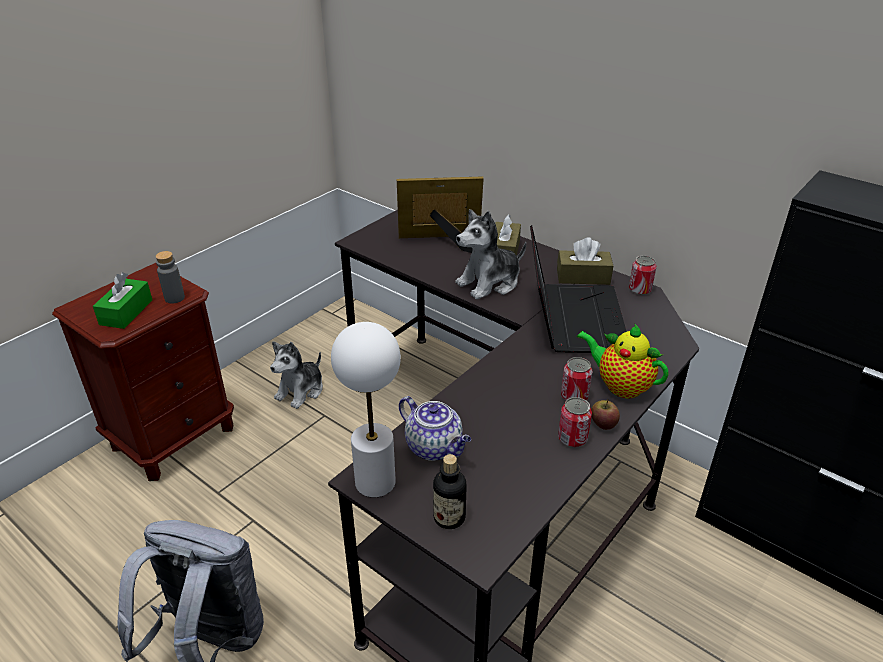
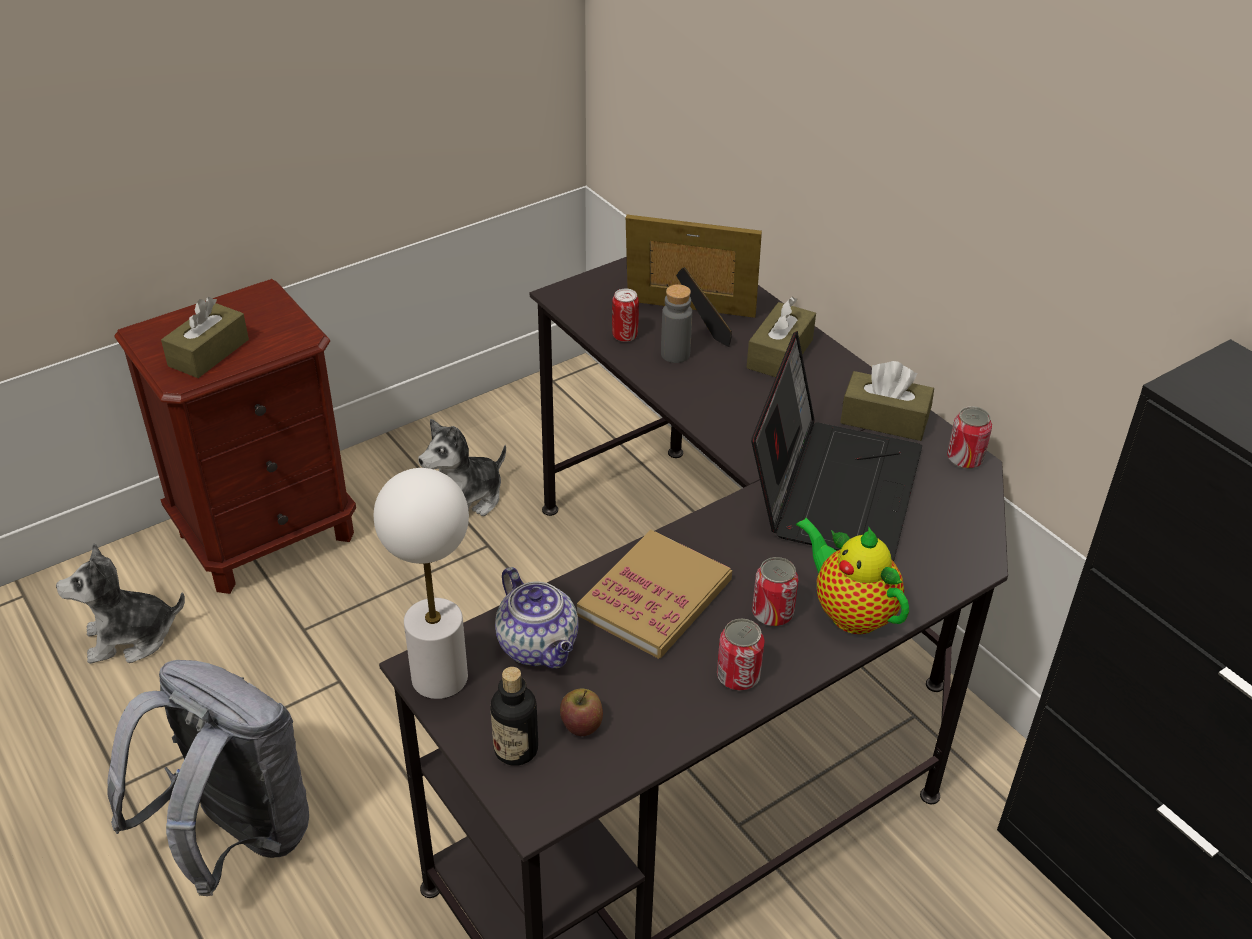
camera: 15 degrees right, 5 degrees up
green tissue box [93,272,152,329] -> brown tissue box [161,297,249,378]
grey bottle [155,251,185,304] -> grey bottle moved to [661,284,692,363]
plush toy [455,209,526,299] -> plush toy moved to [56,543,185,664]
apple [591,399,620,430] -> apple moved to [560,689,603,736]
none -> book [577,530,732,659]
none -> can [612,288,639,342]

